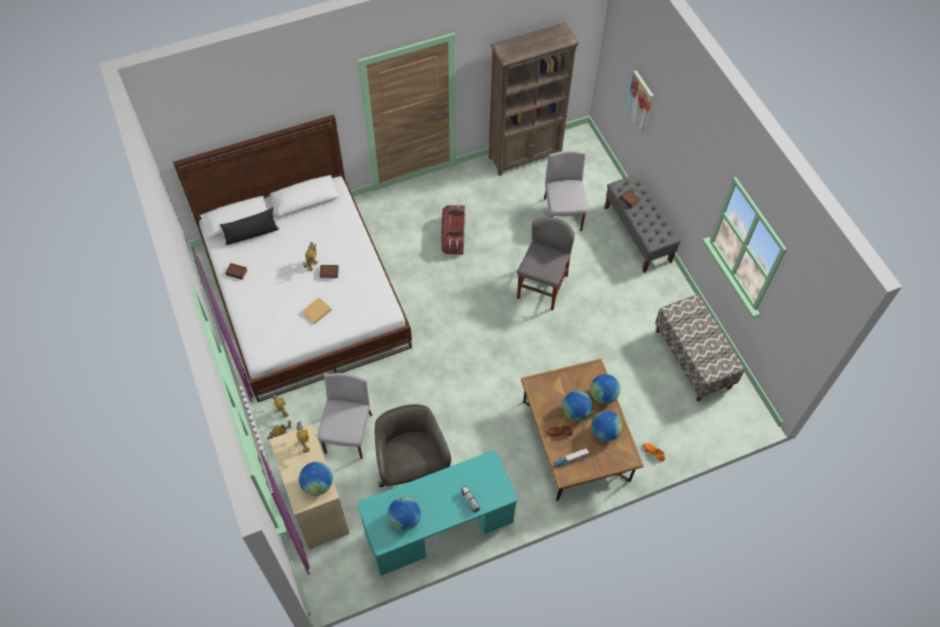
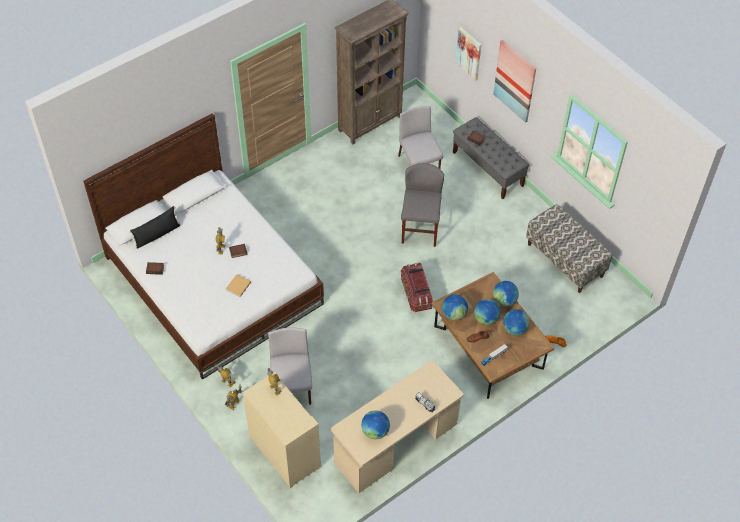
camera: 15 degrees left, 5 degrees down
globe [299,462,333,496] -> globe moved to [442,294,468,320]
turquoise desk [357,450,518,575] -> beige desk [331,361,463,493]
grey office chair [375,404,451,487] -> none
storage box [441,205,466,254] -> storage box moved to [401,263,433,312]
none -> picture [493,40,536,123]

